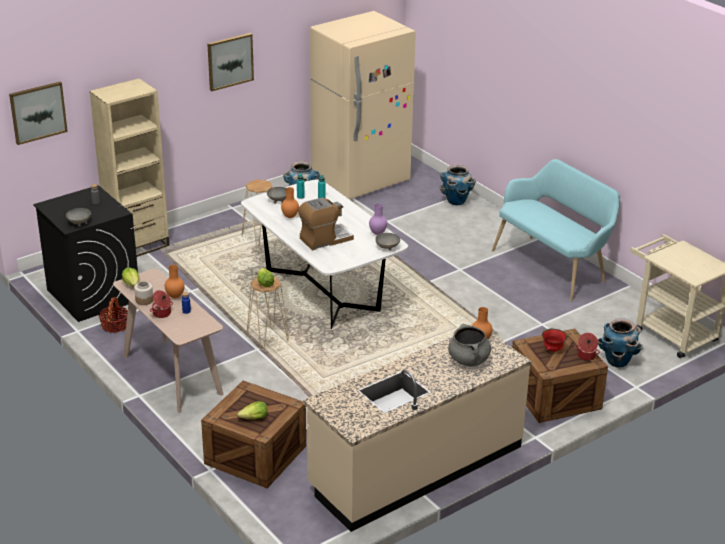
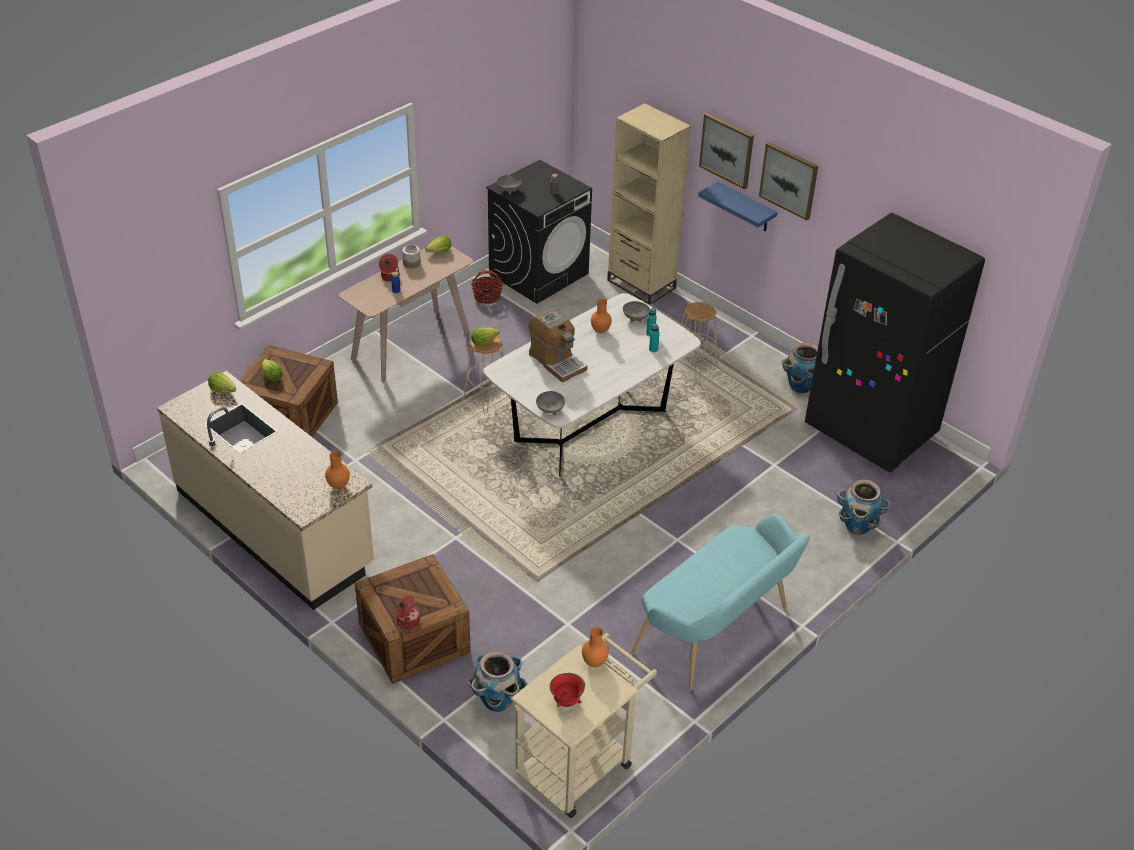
camera: 80 degrees right, 10 degrees up
picture [9,82,68,145] -> picture moved to [699,113,754,189]
orange vase [165,265,185,298] -> orange vase moved to [582,627,609,667]
beige fridge [310,11,416,200] -> black fridge [805,213,985,473]
purple vase [369,203,387,235] -> none
grey cooking pot [448,324,491,367] -> none
red bowl [542,329,567,352] -> red bowl moved to [550,673,585,707]
none -> lettuce [208,372,236,393]
none -> blue shelf [698,182,777,232]

